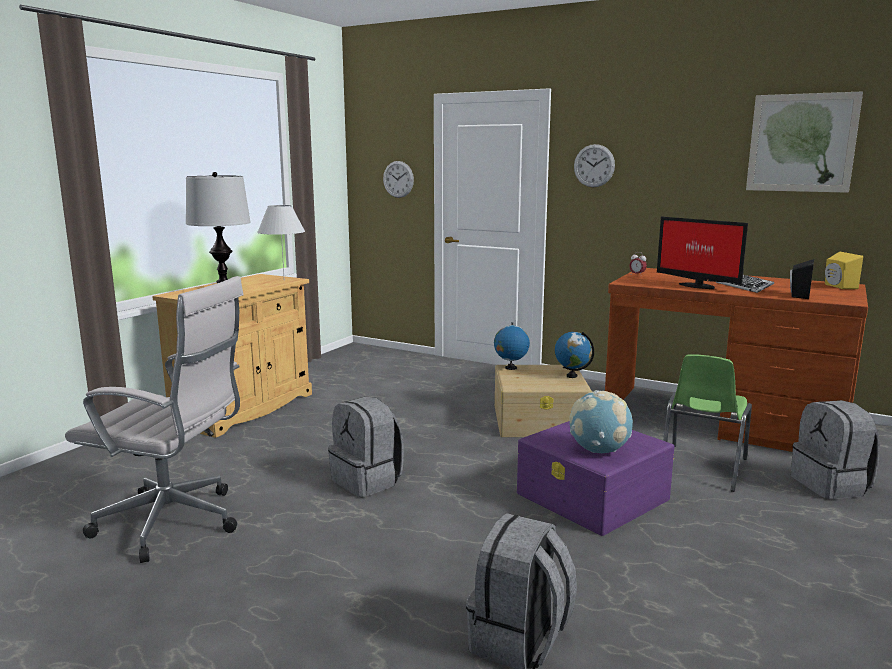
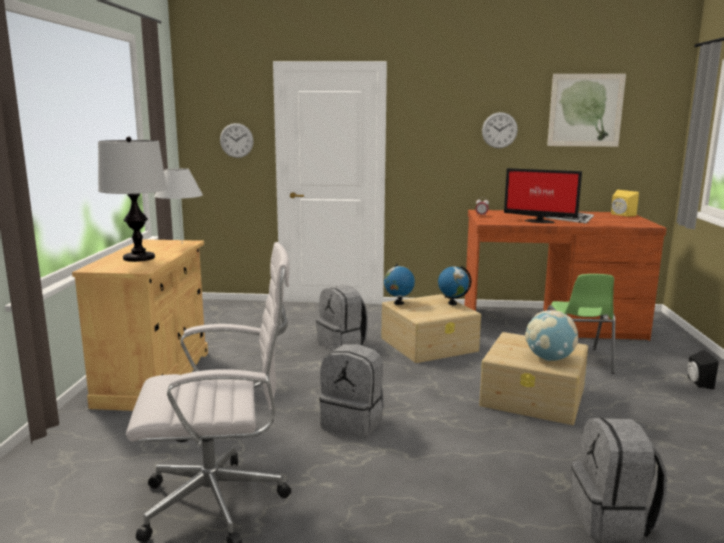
camera: 25 degrees left, 0 degrees up
purple storage box [517,421,675,536] -> beige storage box [479,332,588,425]
wall clock [574,144,615,187] -> wall clock moved to [482,112,518,148]
black speaker [790,259,814,299] -> black speaker moved to [688,350,719,389]
grey backpack [791,400,880,499] -> grey backpack moved to [316,285,368,351]

